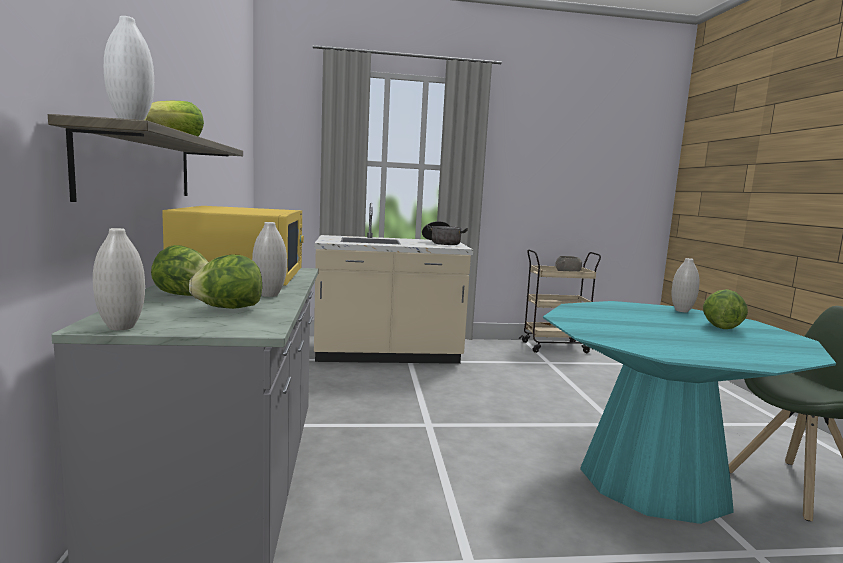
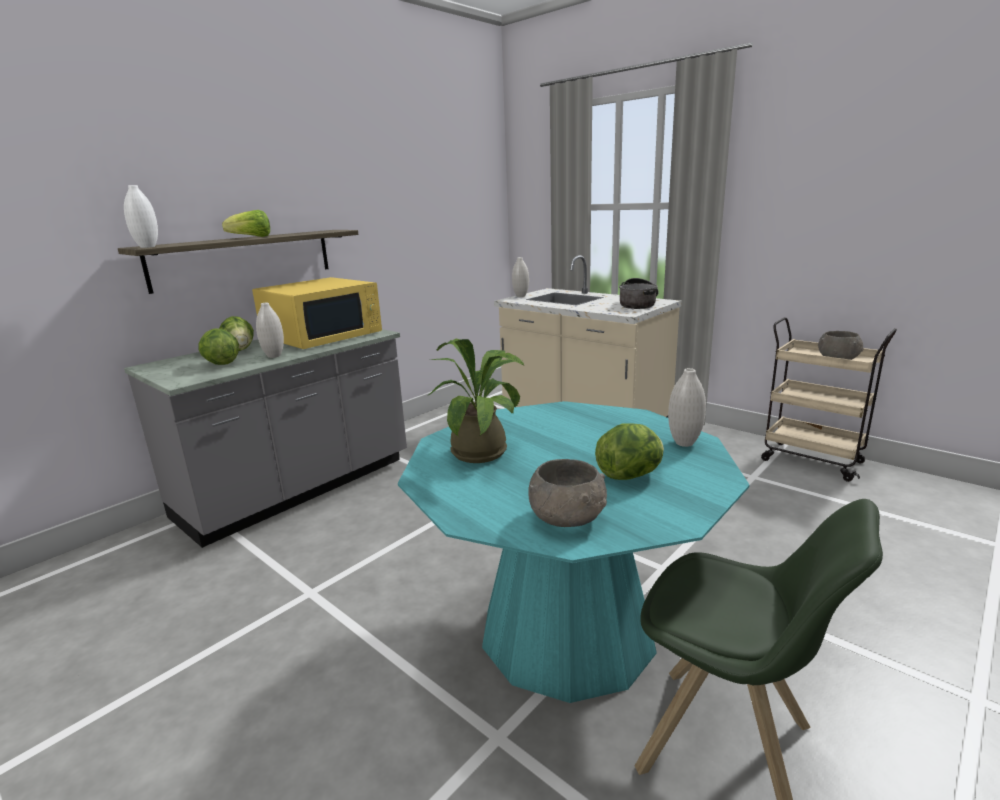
camera: 50 degrees right, 10 degrees up
white vase [93,228,145,330] -> white vase moved to [512,257,529,297]
none -> potted plant [429,338,524,463]
none -> grey bowl [528,459,607,527]

